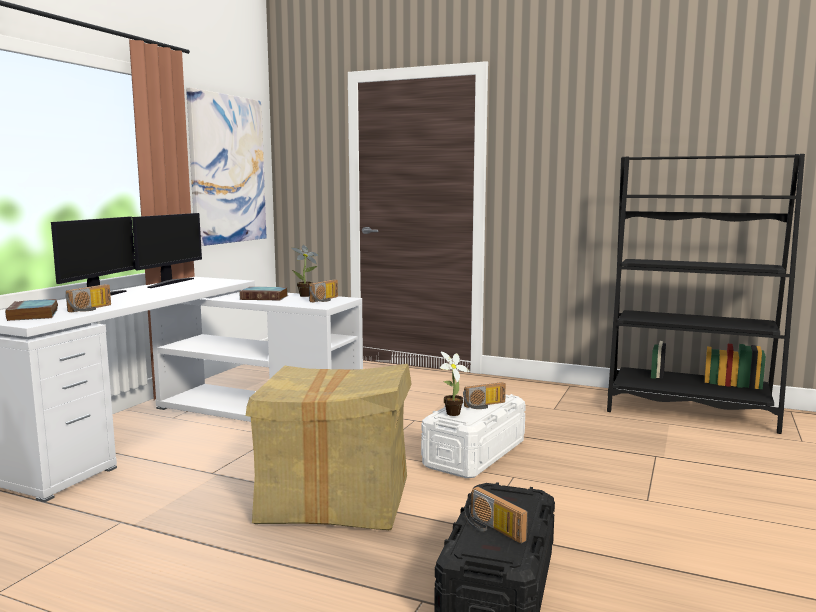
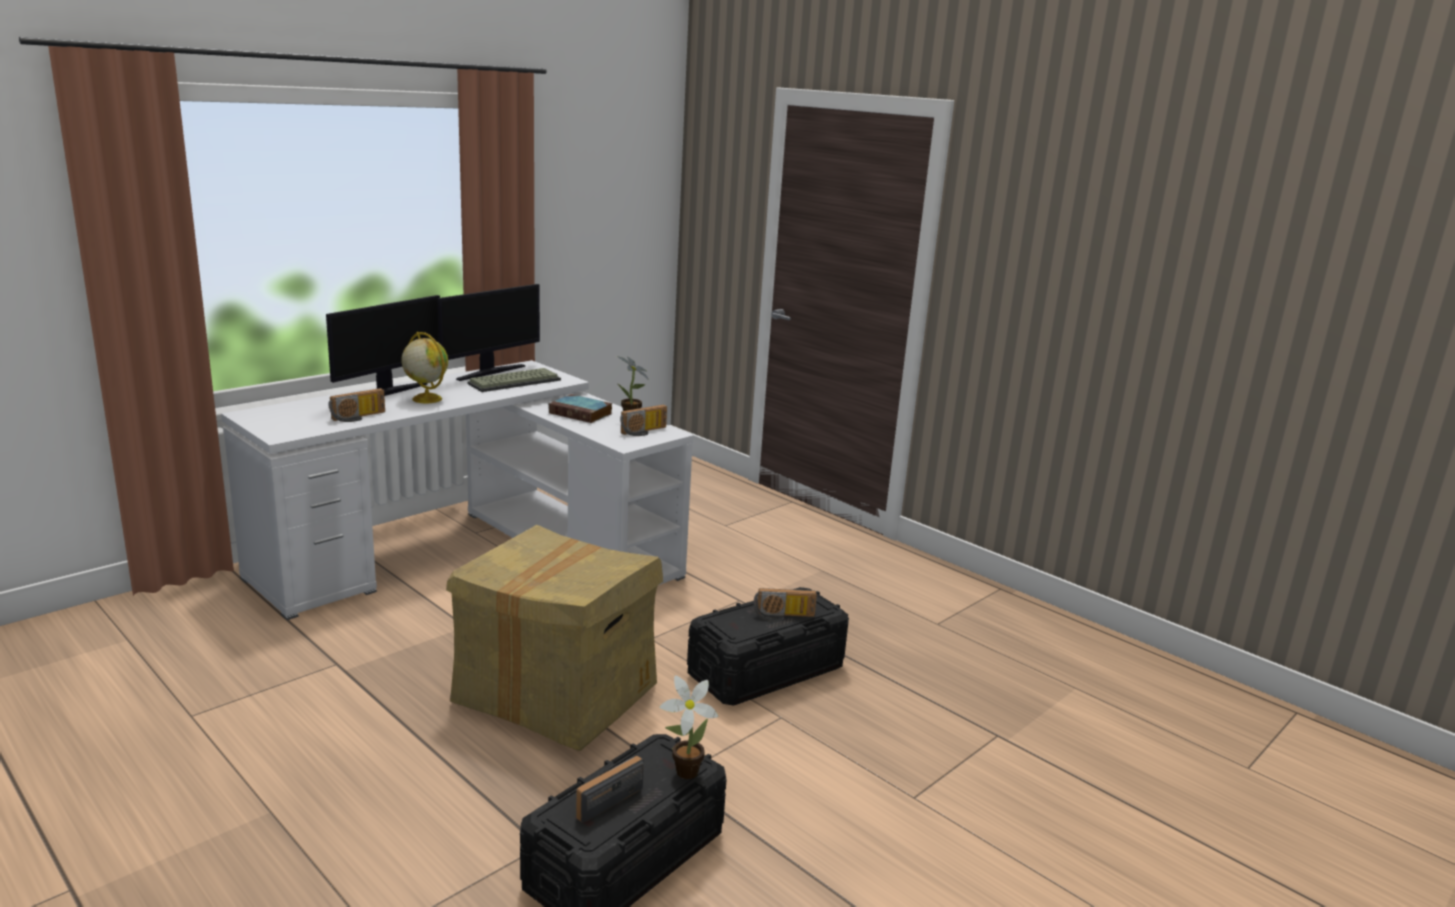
camera: 20 degrees right, 10 degrees up
book [5,299,58,321] -> none
picture [186,87,267,246] -> none
white storage box [421,394,526,478] -> black storage box [687,587,849,706]
potted plant [440,351,470,416] -> potted plant moved to [660,675,718,779]
radio [465,486,528,544] -> radio turned 60 degrees clockwise [576,756,644,823]
black bookcase [607,154,805,434] -> none
none -> globe [401,332,448,403]
none -> keyboard [468,368,561,392]

